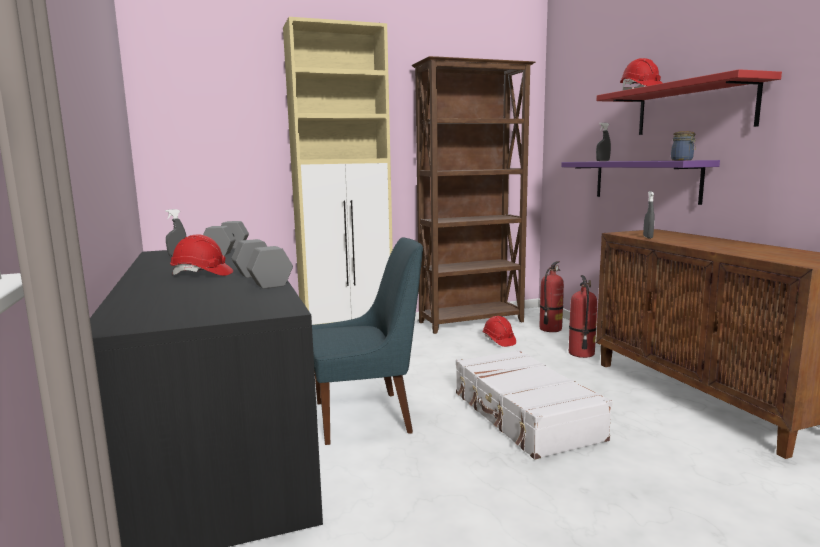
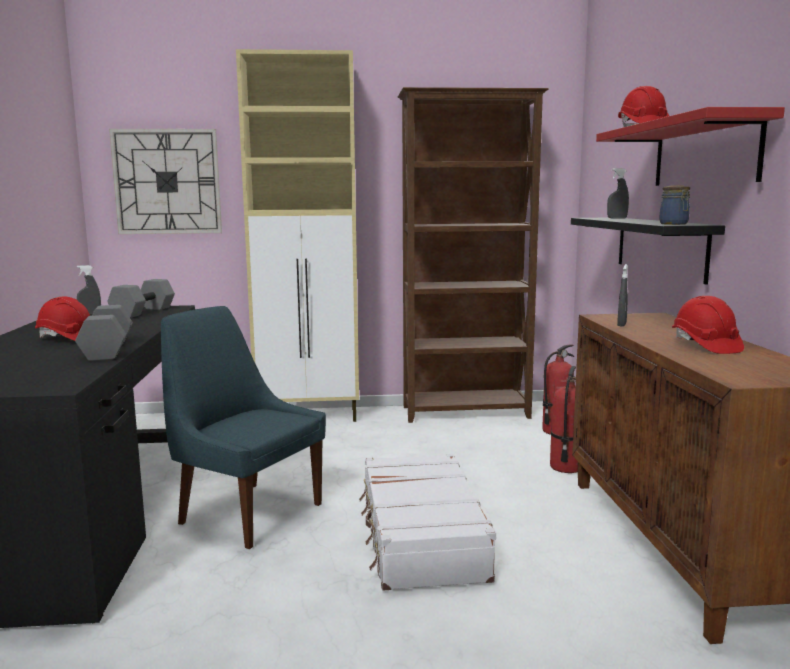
camera: 15 degrees right, 0 degrees up
blue chair [312,237,423,445] -> blue chair turned 150 degrees counterclockwise [161,306,326,549]
red hard hat [483,316,516,347] -> red hard hat moved to [672,296,744,354]
purple shelf [561,160,720,205] -> black shelf [571,218,725,285]
none -> wall clock [109,129,222,234]

